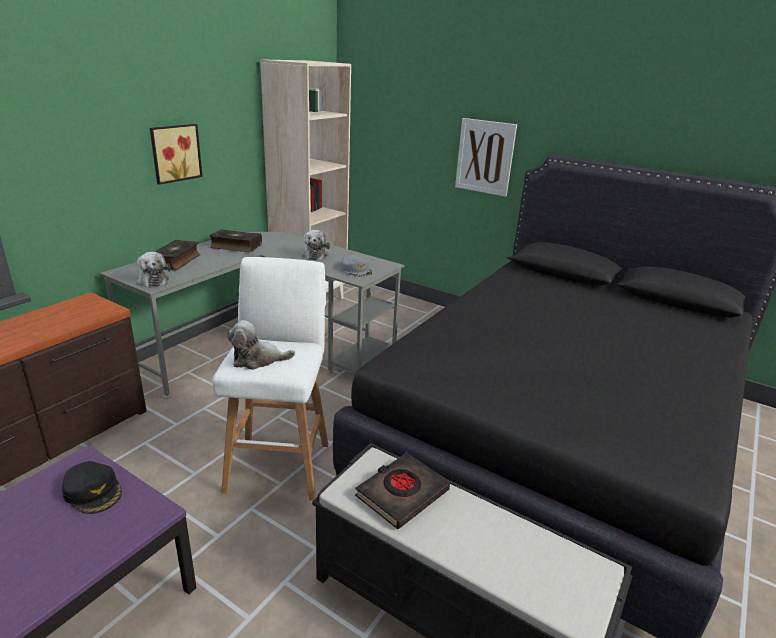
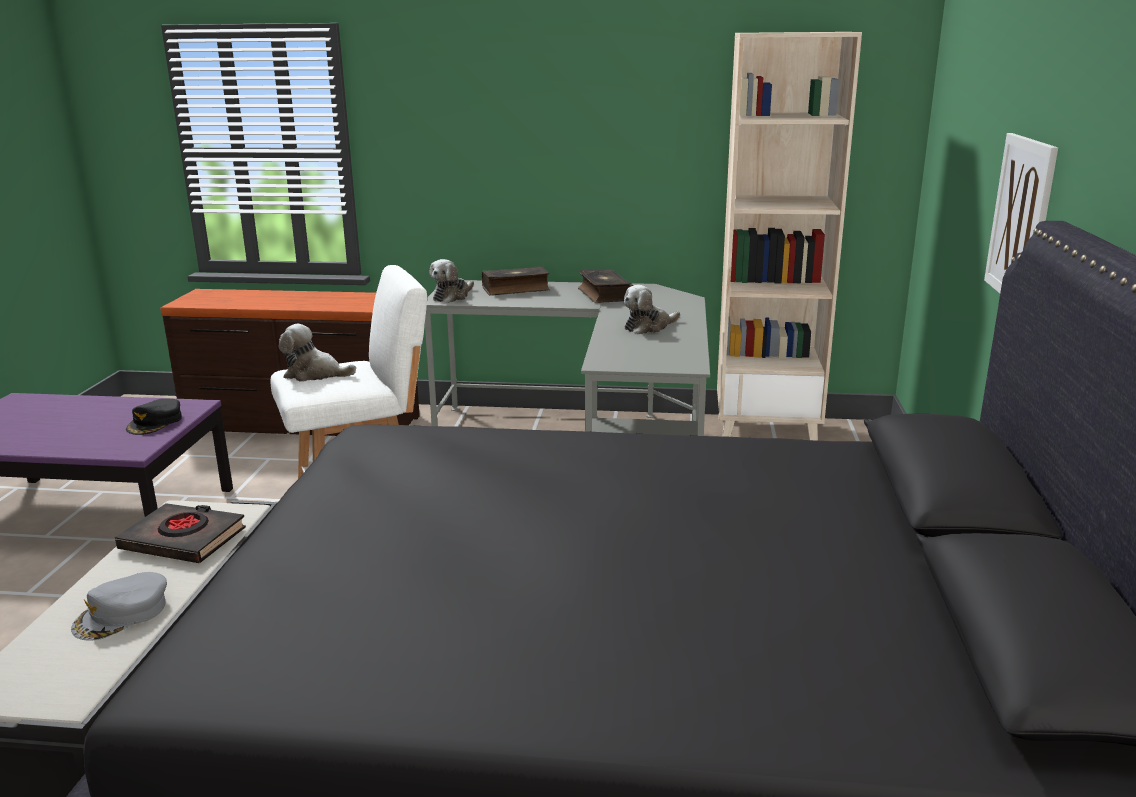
camera: 65 degrees right, 5 degrees down
picture [150,124,203,185] -> none
plush toy [227,320,295,370] -> plush toy turned 45 degrees counterclockwise [279,324,356,382]
grey cap [341,256,372,278] -> grey cap moved to [71,572,167,641]

